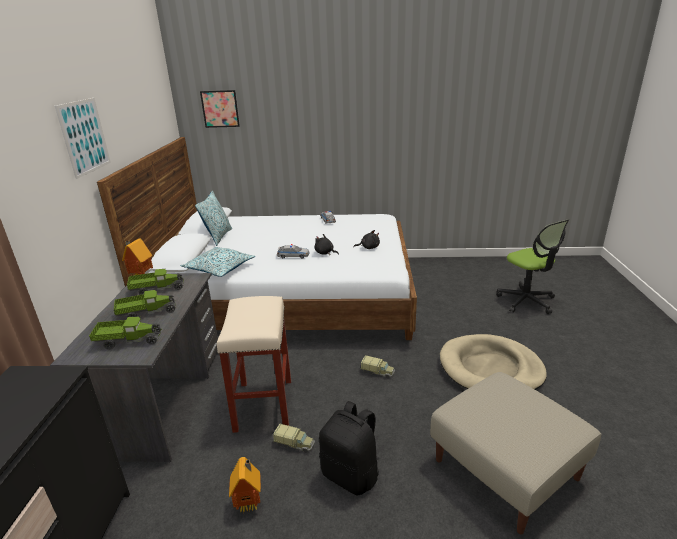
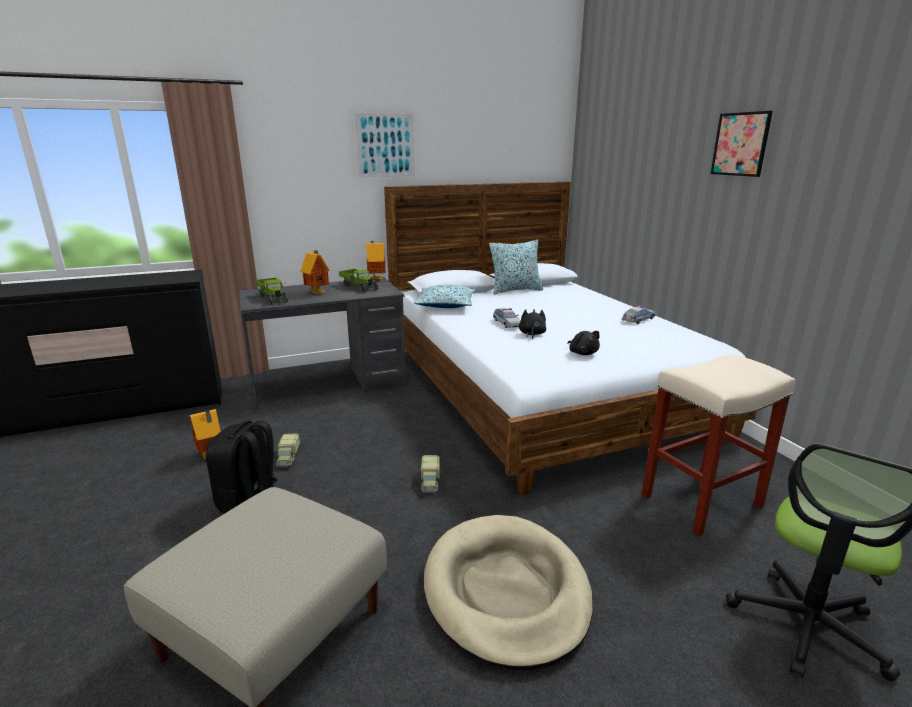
camera: 65 degrees right, 5 degrees down
toy truck [114,290,176,318] -> toy house [301,250,330,294]
picture [200,90,240,128] -> picture moved to [711,111,773,177]
beige stool [217,296,291,433] -> beige stool moved to [642,354,795,536]

